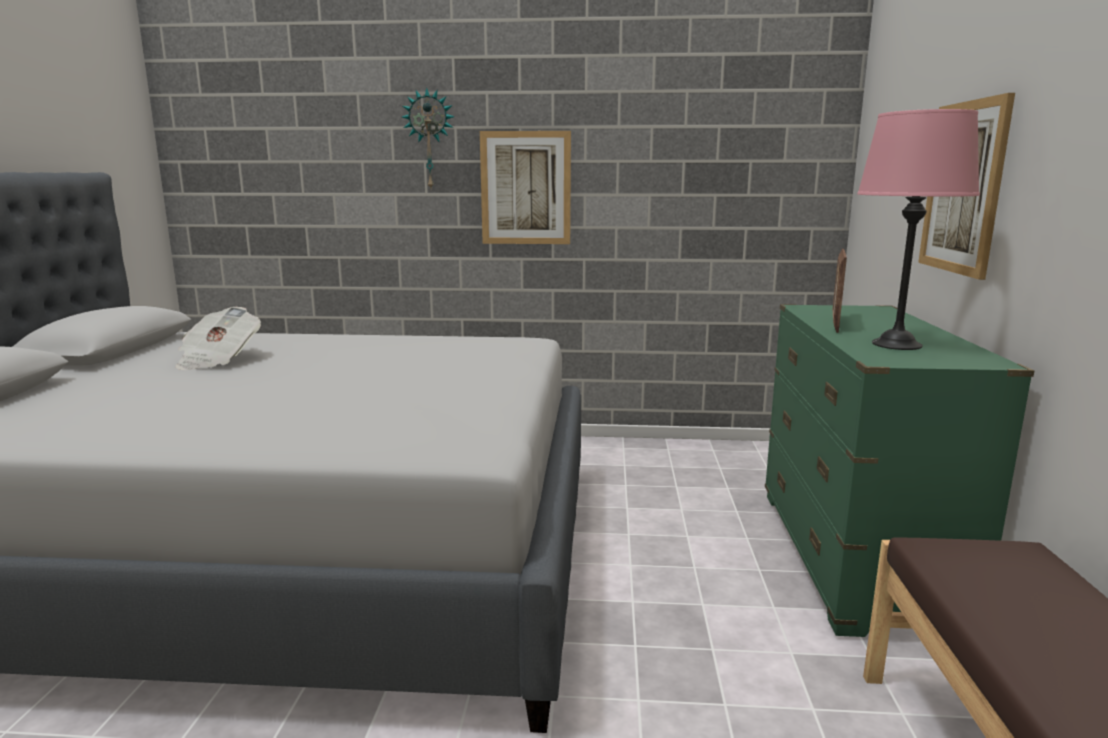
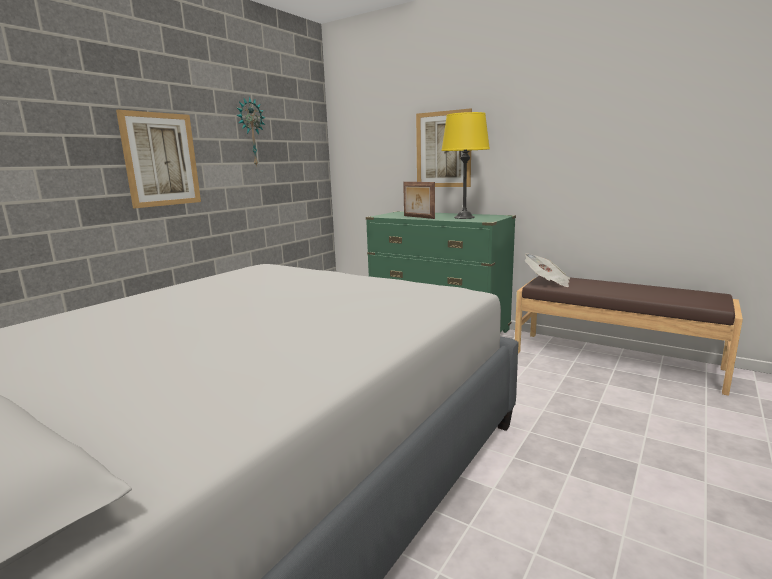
camera: 60 degrees left, 0 degrees up
newspaper [175,307,261,370] -> newspaper moved to [525,253,570,287]
wall clock [402,88,455,188] -> wall clock moved to [236,96,265,167]
pink table lamp [857,109,980,350] -> yellow table lamp [441,112,490,219]

